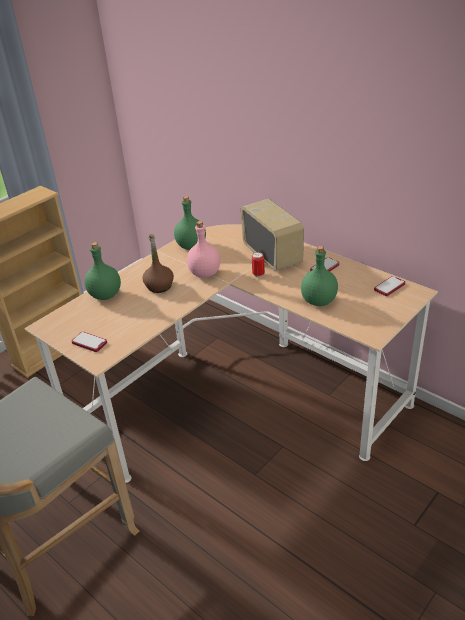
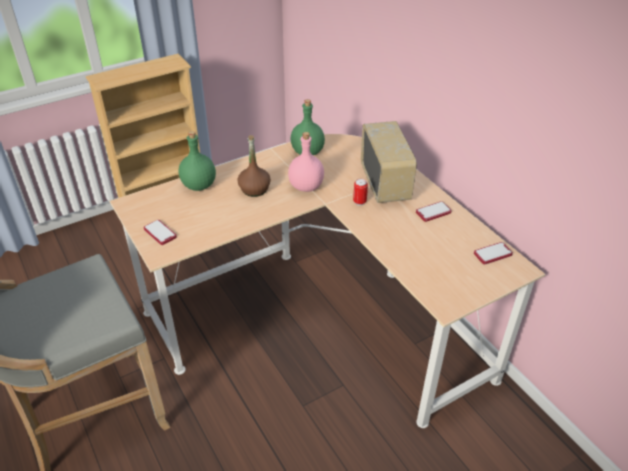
camera: 15 degrees right, 5 degrees up
green bottle [301,246,338,306] -> none

